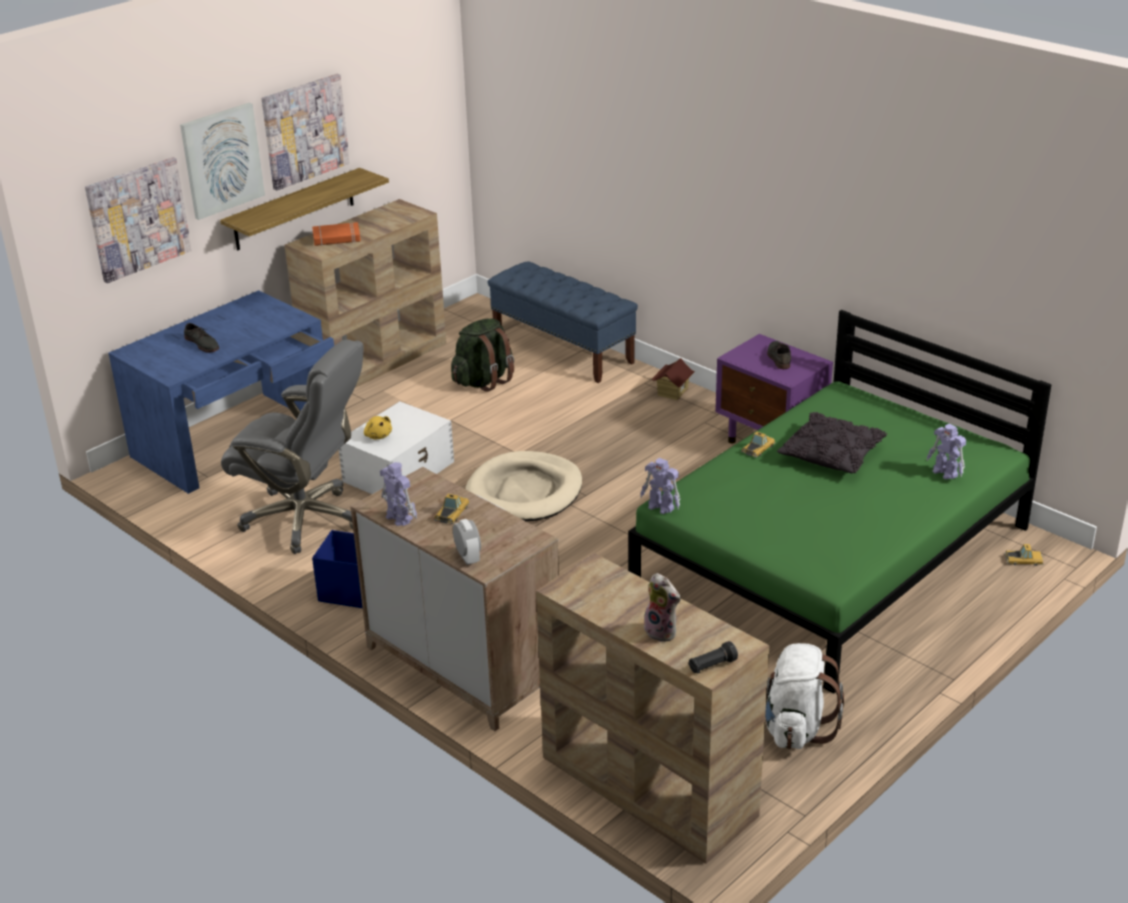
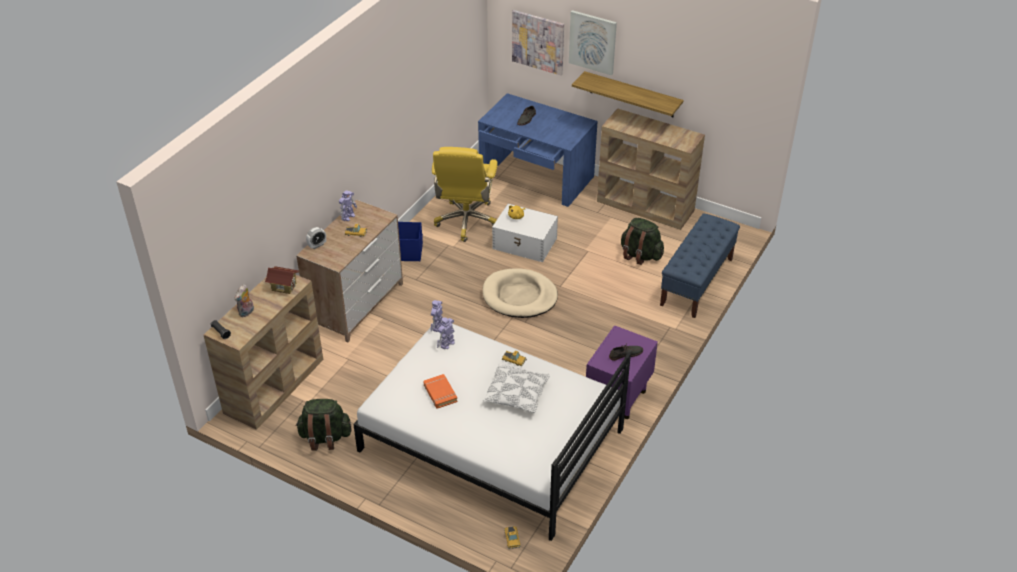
camera: 75 degrees right, 10 degrees up
grey office chair [221,340,364,554] -> yellow office chair [432,147,498,242]
picture [261,74,350,190] -> none
orange book [312,222,361,246] -> orange book moved to [424,374,458,409]
green bed [628,310,1052,694] -> white bed [353,324,631,541]
toy house [651,358,695,400] -> toy house moved to [265,266,299,294]
white backpack [765,643,844,749] -> green backpack [296,399,352,451]
black pillow [777,412,887,473] -> white pillow [483,363,550,413]
toy robot [927,424,966,479] -> toy robot moved to [437,317,455,349]

